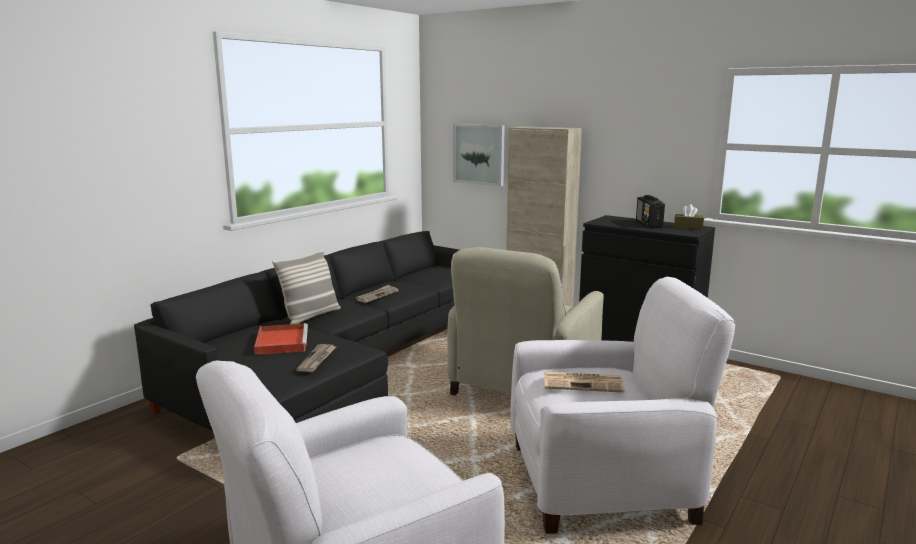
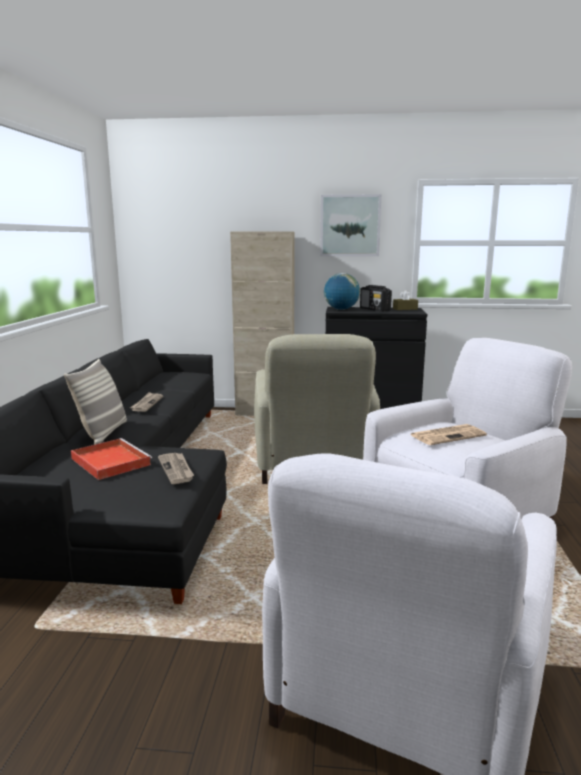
camera: 30 degrees left, 0 degrees up
picture [453,124,505,186] -> picture moved to [320,194,381,256]
none -> globe [324,273,360,310]

